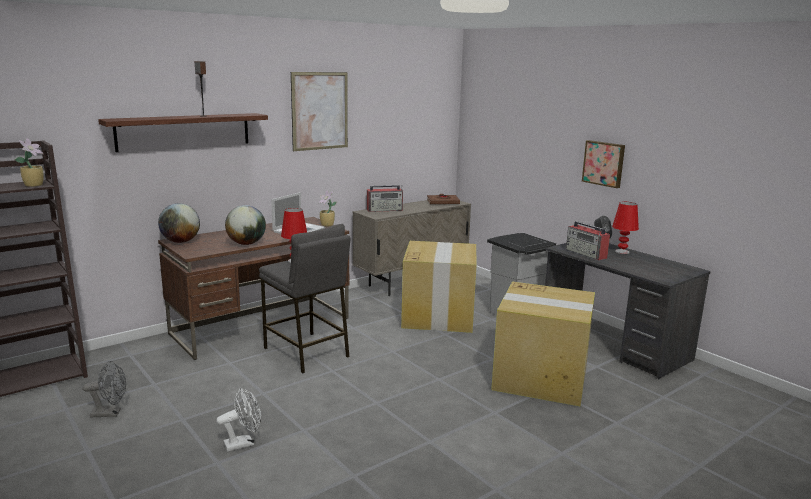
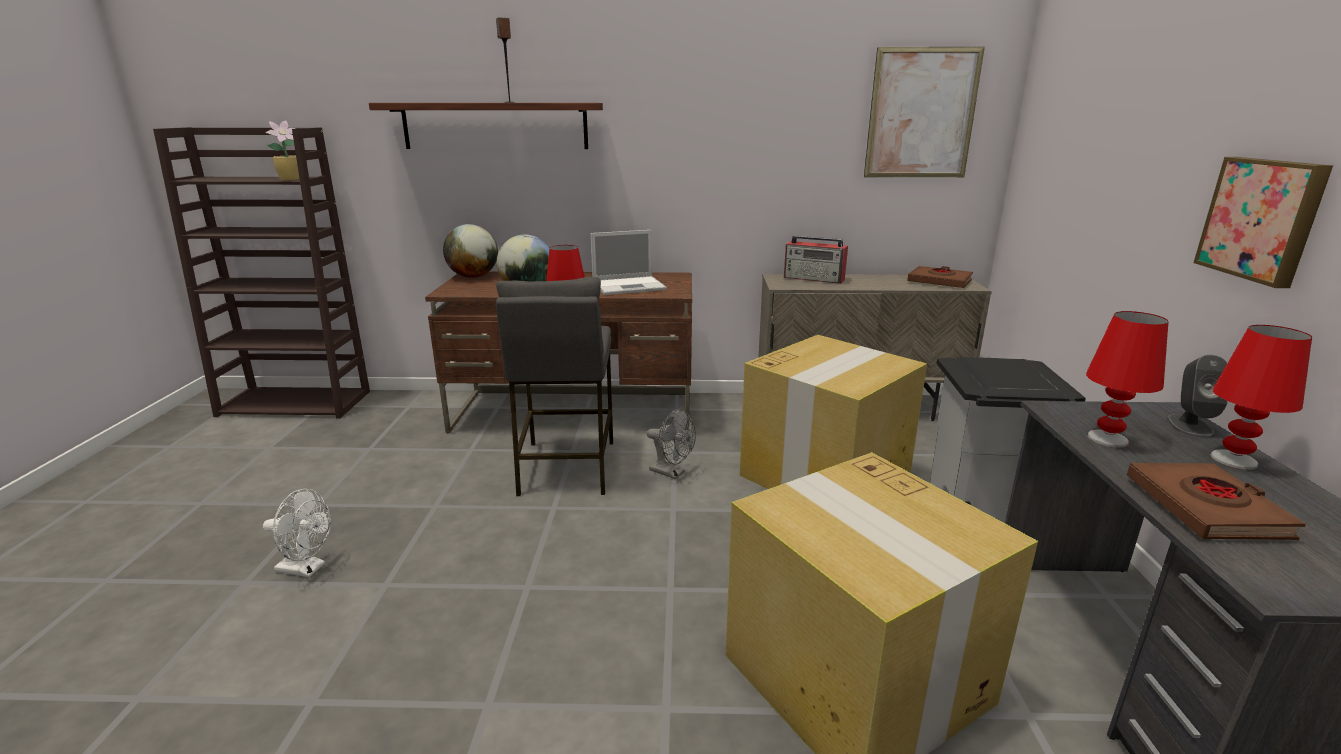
camera: 40 degrees right, 5 degrees up
grey fan [82,361,126,417] -> grey fan moved to [647,409,696,479]
picture [291,72,348,151] -> picture moved to [864,47,985,177]
potted plant [319,190,337,227] -> none
radio [566,221,610,260] -> red table lamp [1086,311,1169,447]
none -> brown book [1127,463,1306,540]

